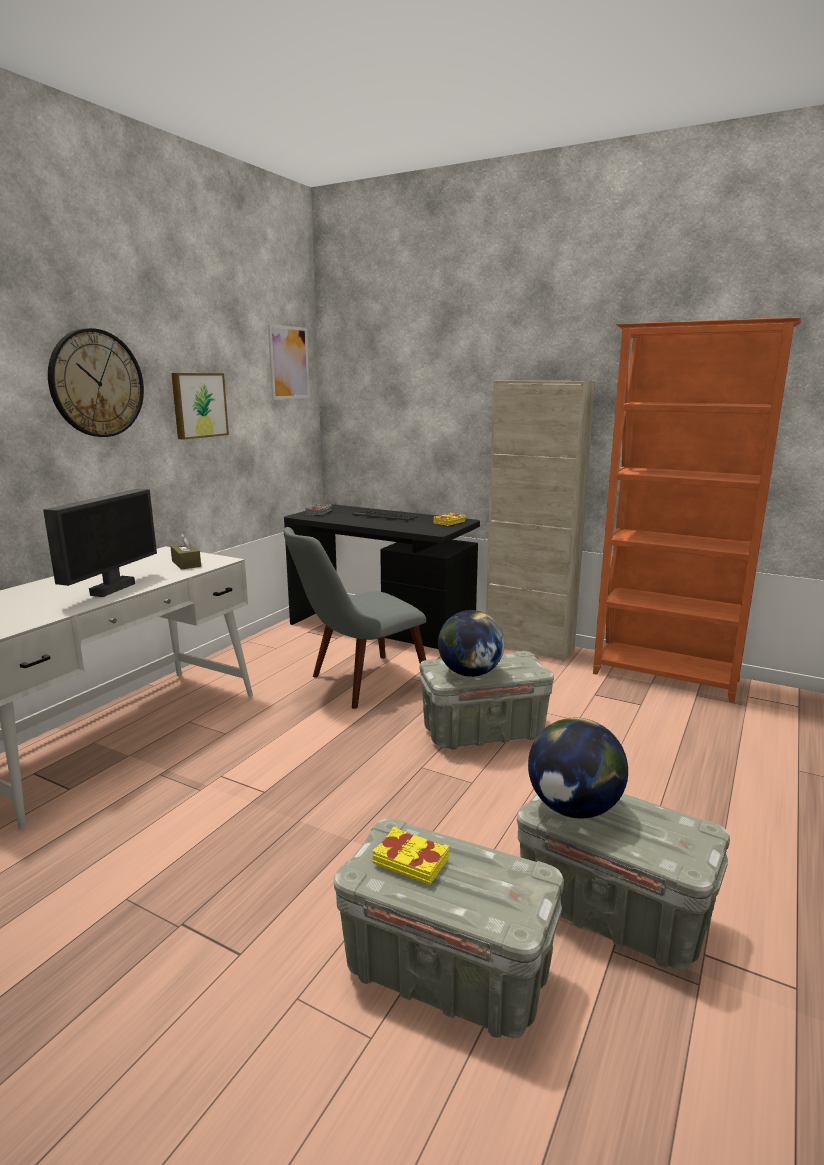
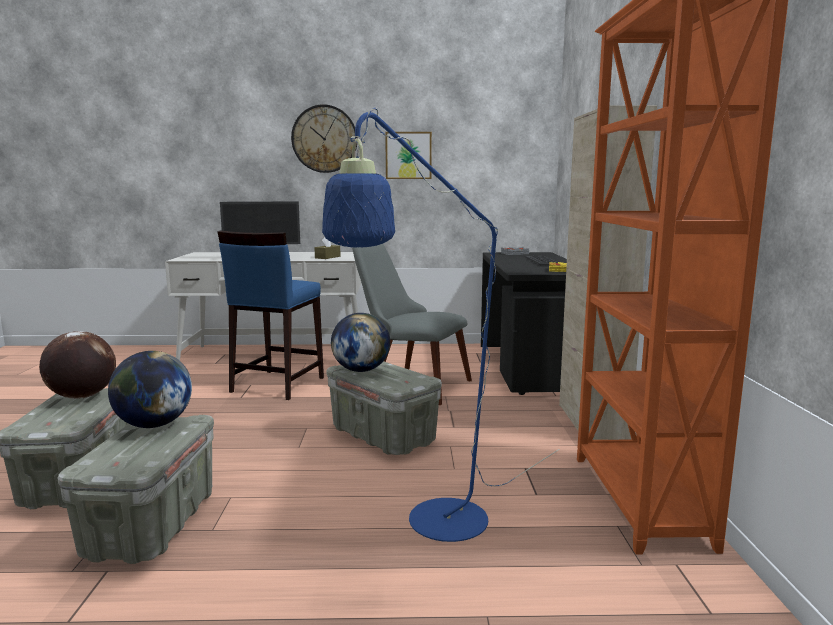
camera: 60 degrees right, 5 degrees down
picture [268,324,310,400] -> none
yellow book [372,826,449,885] -> globe [39,331,116,399]
none -> blue stool [218,230,324,400]
none -> blue floor lamp [322,108,560,542]

